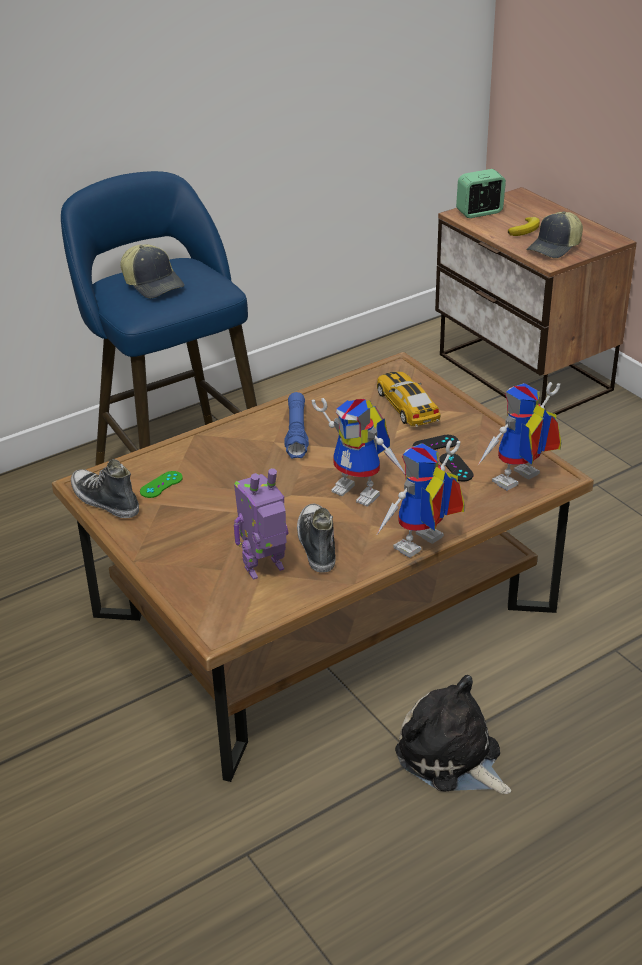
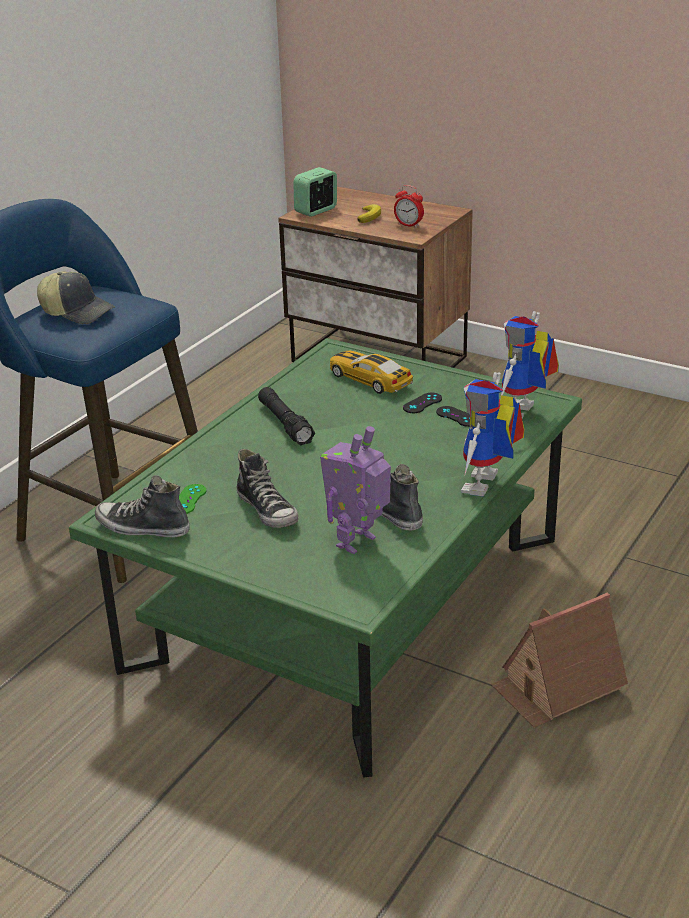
camera: 25 degrees left, 5 degrees down
brown coffee table [52,352,594,782] -> green coffee table [69,338,582,778]
blue flashlight [285,392,309,459] -> black flashlight [258,387,315,446]
toy robot [312,398,405,507] -> none
plush toy [395,675,511,794] -> toy house [491,592,628,728]
cap [527,212,583,258] -> alarm clock [394,185,424,228]
none -> shoe [237,449,298,528]

